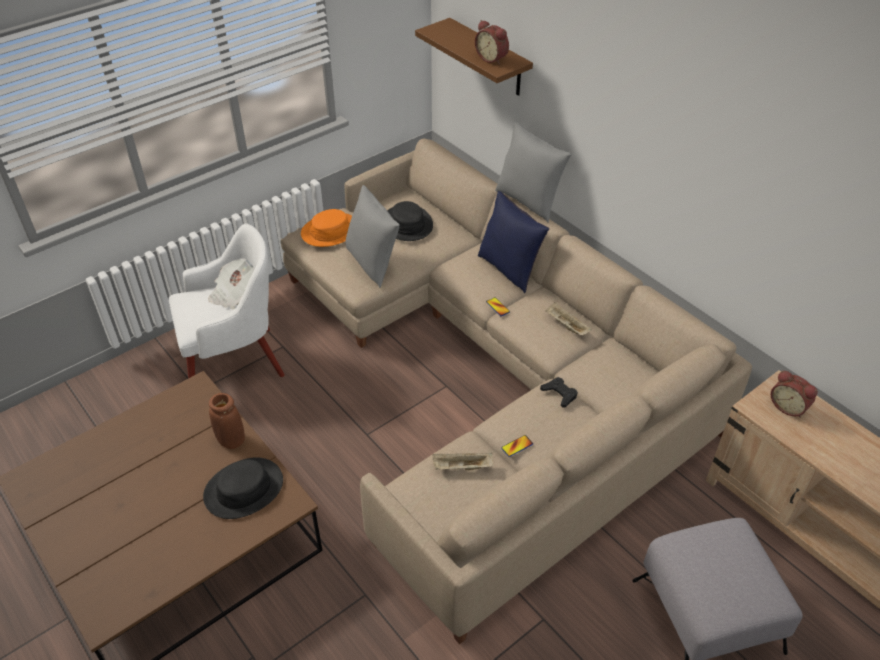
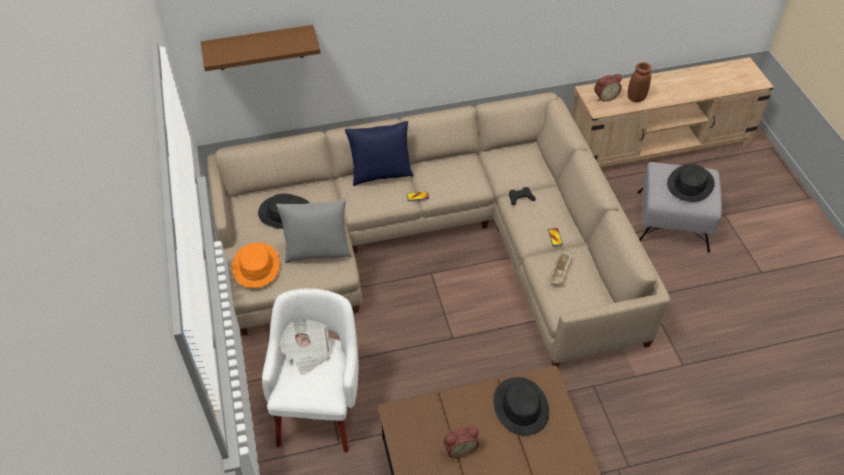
camera: 65 degrees left, 5 degrees up
brown vase [209,393,245,449] -> brown vase moved to [628,62,651,102]
alarm clock [475,20,509,65] -> alarm clock moved to [443,427,479,458]
grey pillow [495,122,572,223] -> none
beige tray [545,302,592,335] -> none
none -> black hat [667,164,715,202]

